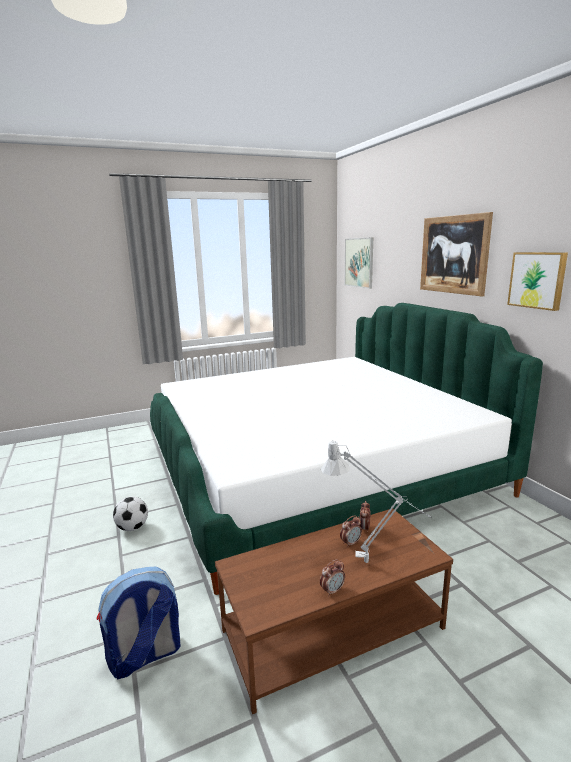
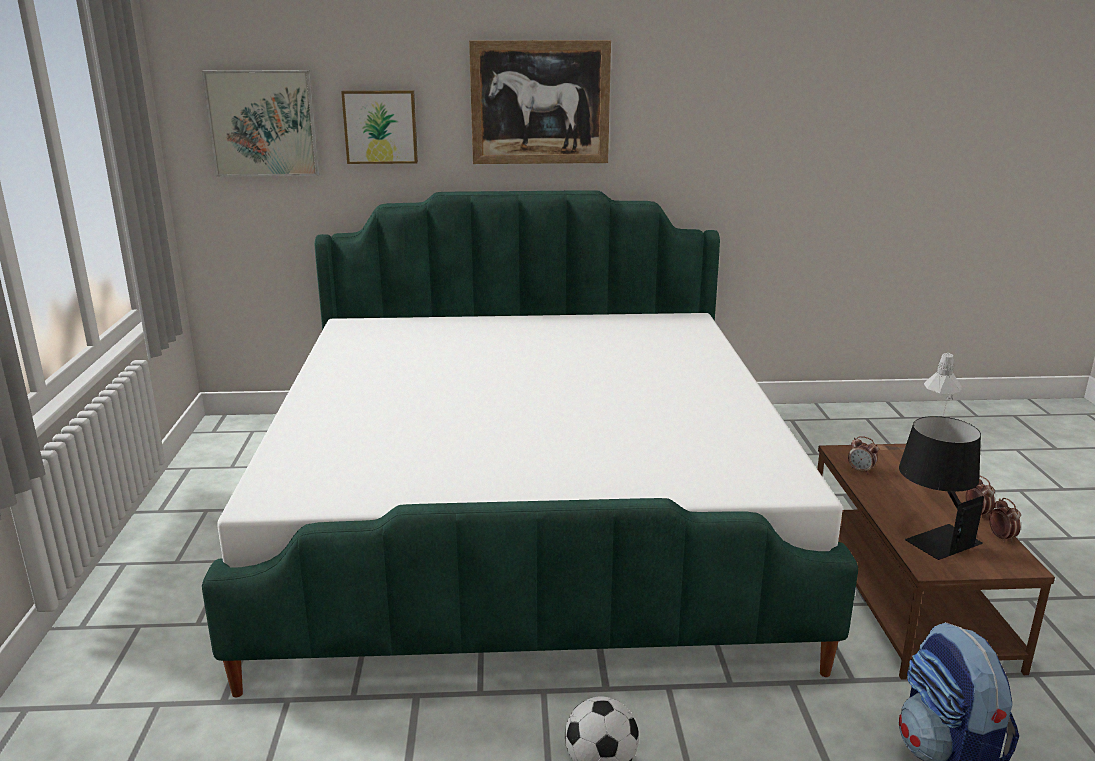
camera: 70 degrees left, 5 degrees up
alarm clock [340,515,362,548] -> alarm clock moved to [989,498,1021,542]
picture [507,252,568,311] -> picture moved to [341,90,418,164]
none -> black table lamp [899,416,984,560]

